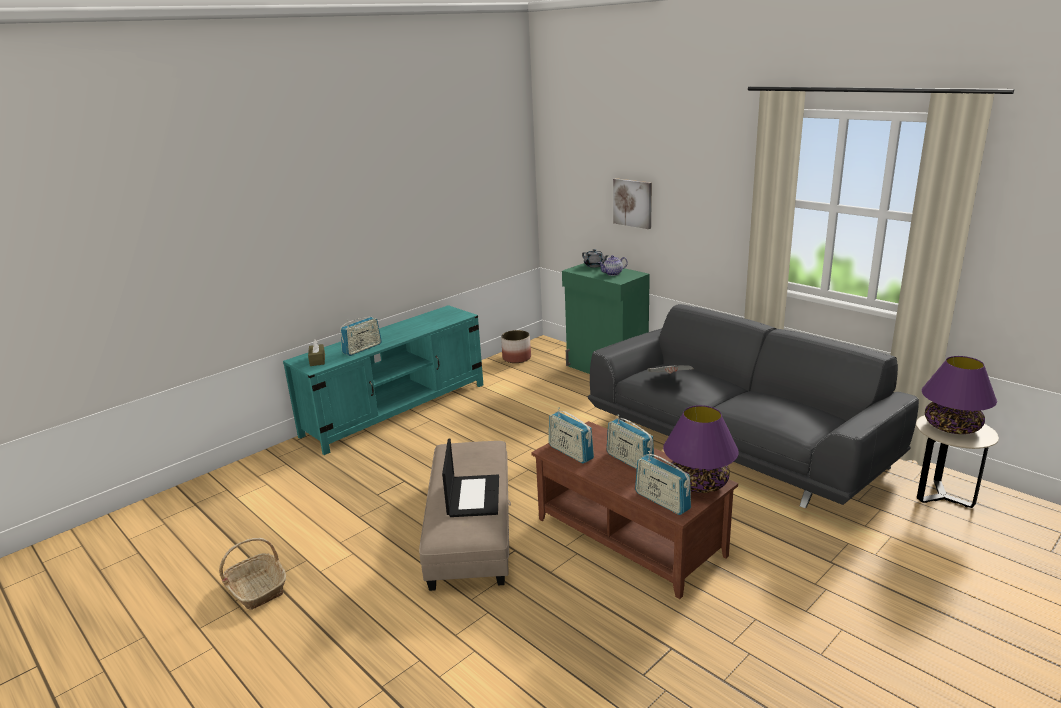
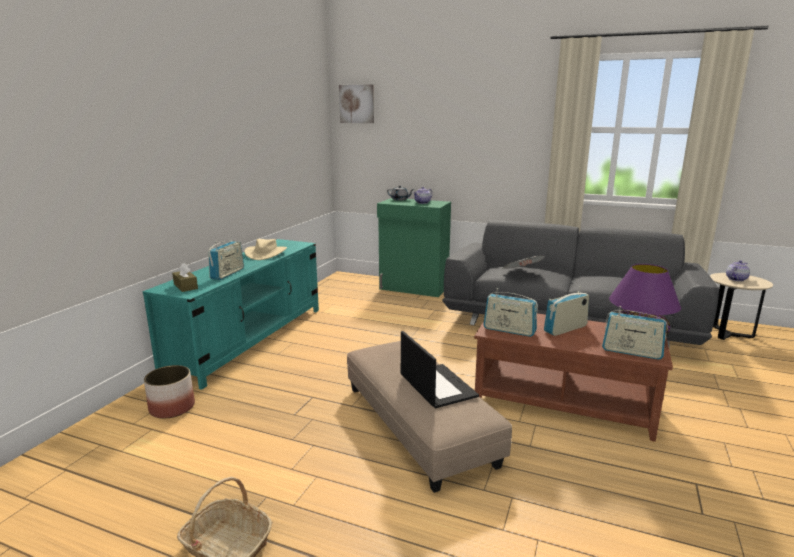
camera: 25 degrees left, 5 degrees down
planter [501,330,531,363] -> planter moved to [144,365,195,419]
radio [607,415,654,469] -> radio turned 120 degrees clockwise [544,286,589,336]
picture [613,178,652,229] -> picture moved to [339,84,374,123]
purple table lamp [922,356,997,434] -> teapot [726,260,750,281]
none -> beige hat [244,239,287,260]

